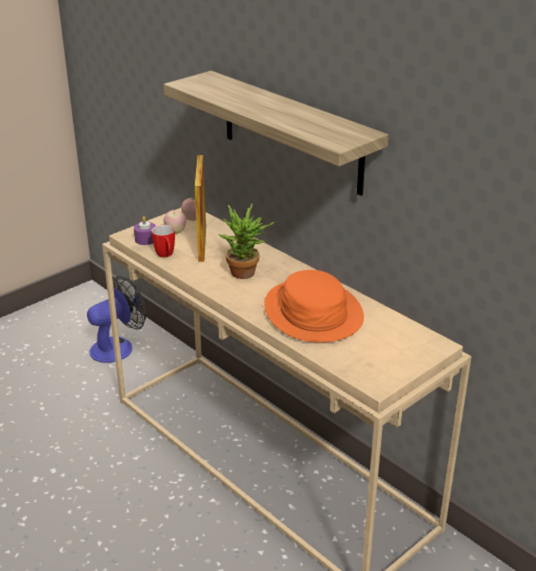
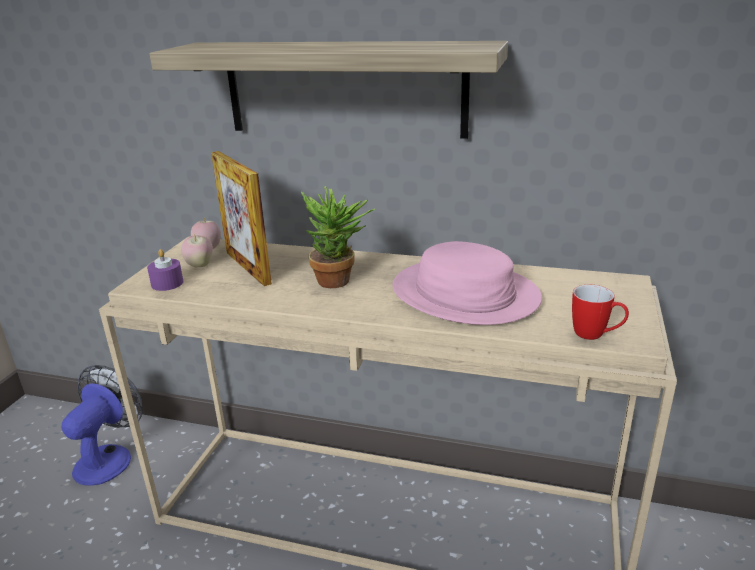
camera: 30 degrees left, 5 degrees down
mug [151,225,175,258] -> mug moved to [572,285,629,340]
orange hat [264,270,364,342] -> pink hat [393,241,542,325]

